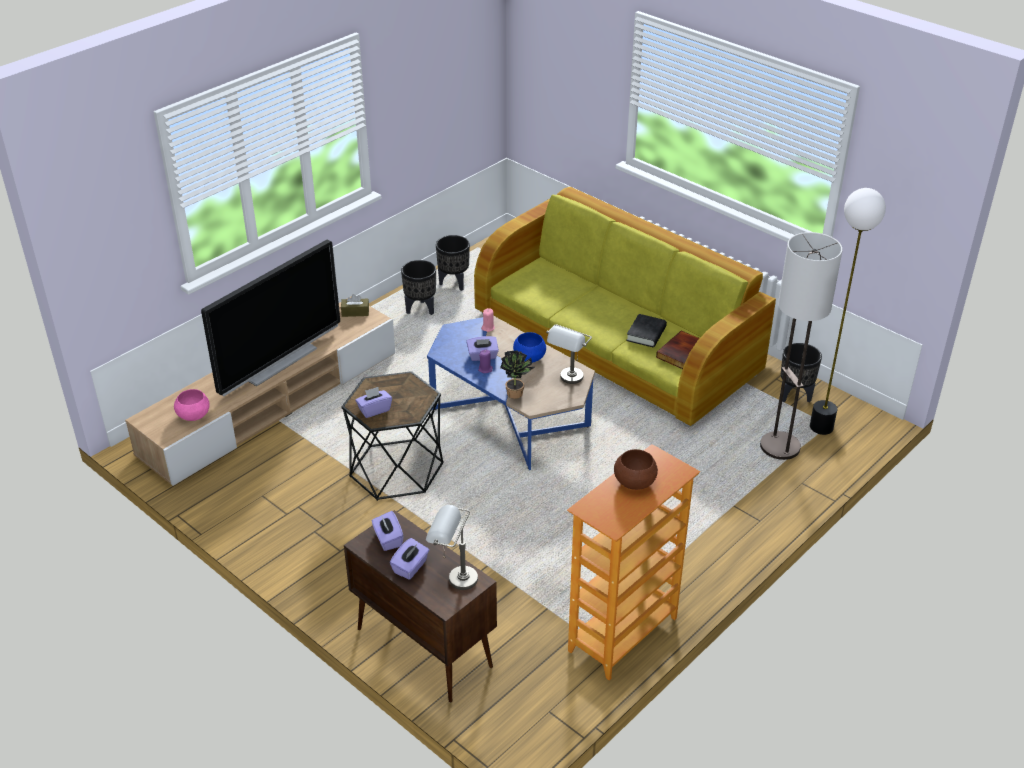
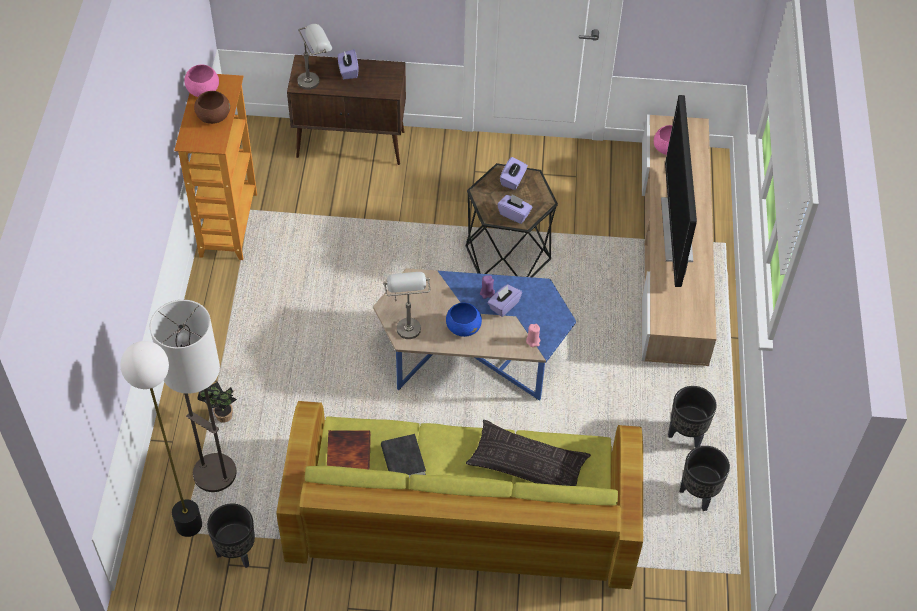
camera: 140 degrees right, 15 degrees up
brown tissue box [341,294,369,317] -> none
purple tissue box [372,511,404,551] -> purple tissue box moved to [498,194,532,224]
potted plant [500,350,535,399] -> potted plant moved to [197,382,237,423]
none -> pink bowl [184,65,219,97]
none -> pillow [466,420,591,486]

